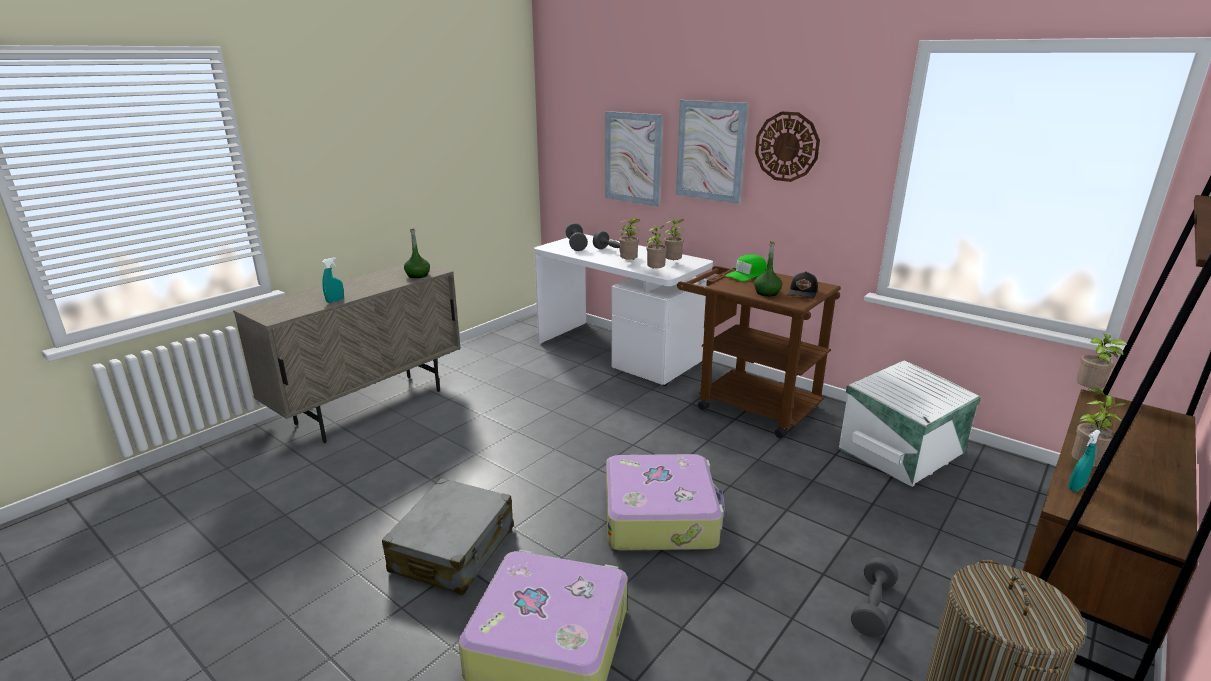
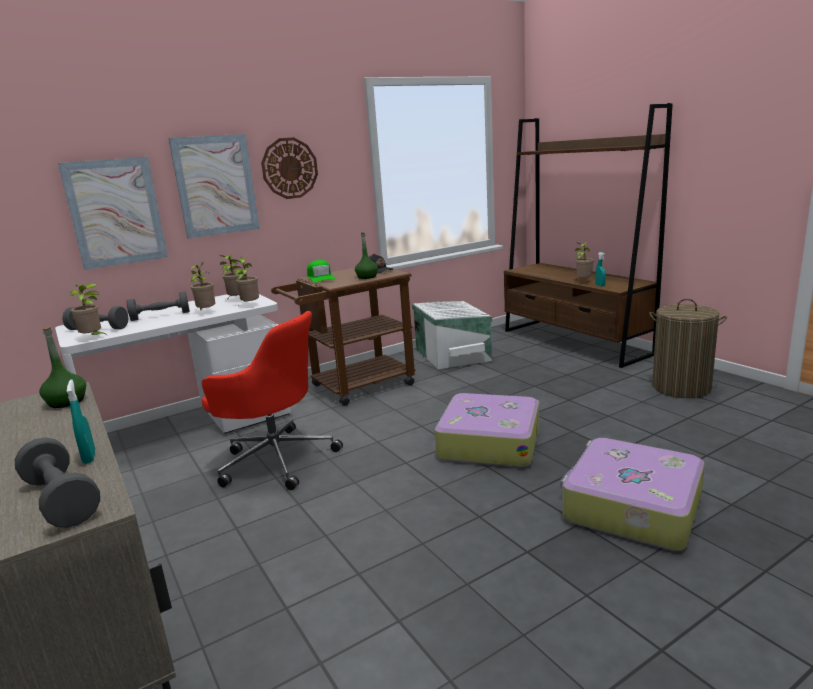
camera: 70 degrees left, 5 degrees down
grey suitcase [382,478,514,595] -> none
grey dumbbell [851,557,898,637] -> grey dumbbell moved to [15,437,100,528]
potted plant [1076,334,1127,397] -> potted plant moved to [70,283,108,336]
none -> red office chair [202,311,343,490]

